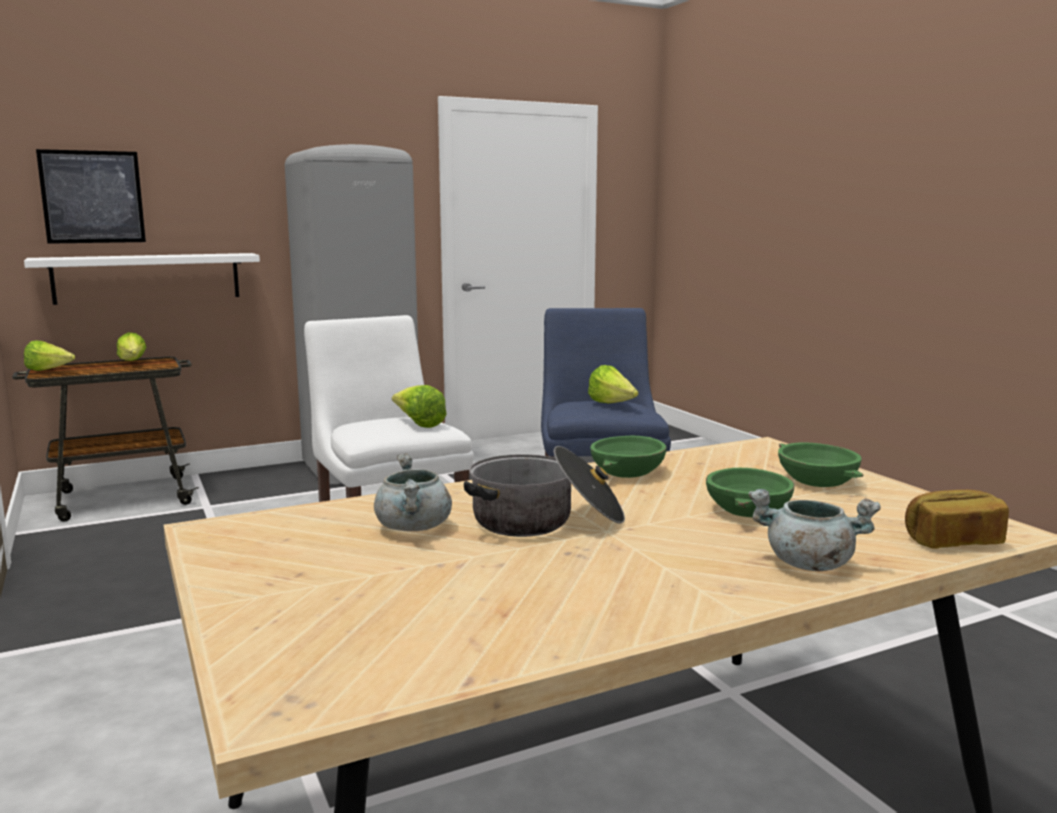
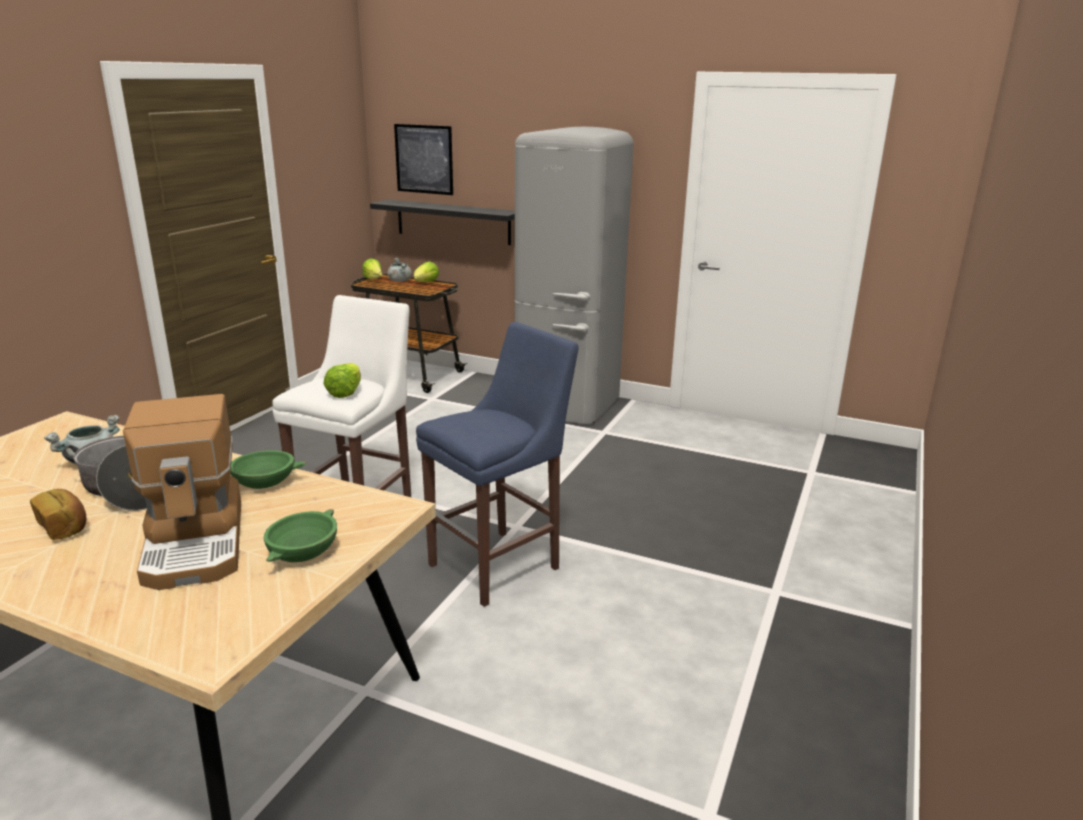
camera: 50 degrees right, 10 degrees up
white shelf [24,253,260,305] -> black shelf [370,200,515,245]
lettuce [588,365,638,404] -> none
green bowl [706,468,794,517] -> coffee machine [123,394,241,590]
grey cooking pot [749,489,881,571] -> grey cooking pot moved to [387,258,412,282]
bread [905,490,1009,549] -> bread moved to [30,489,86,540]

